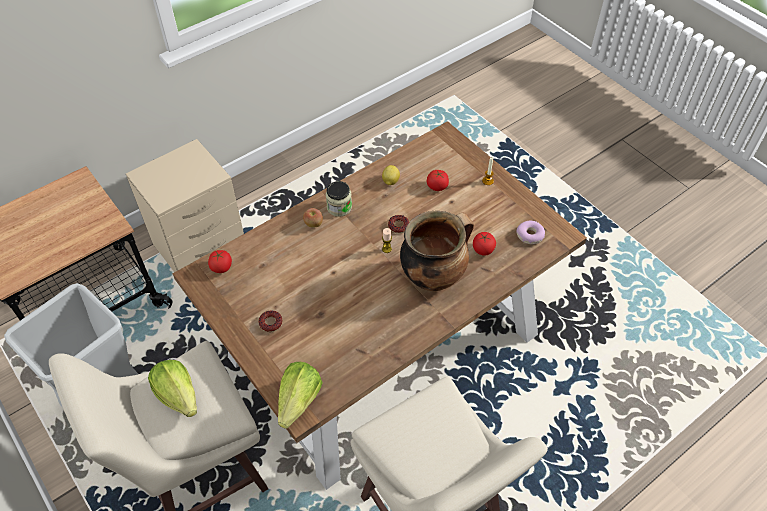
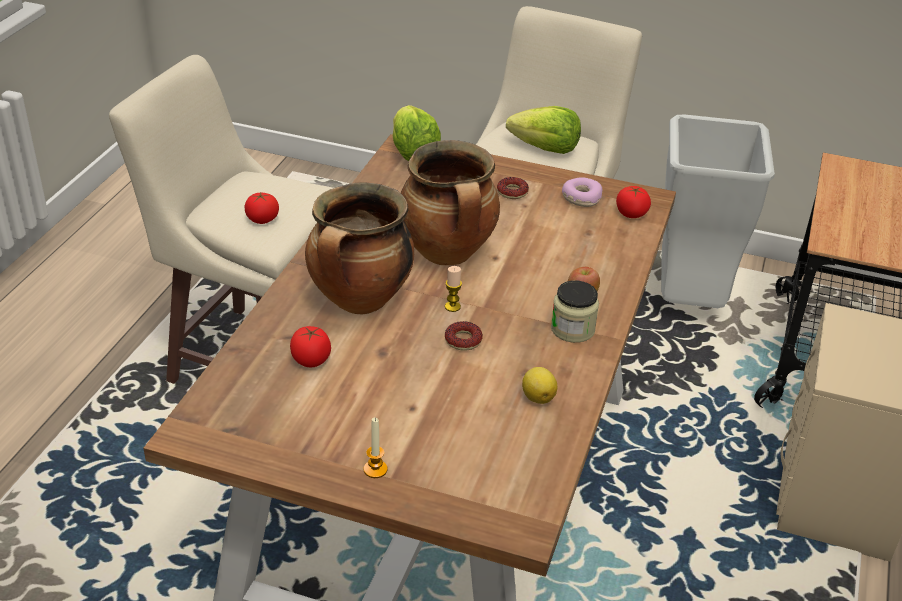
camera: 145 degrees right, 15 degrees down
tomato [427,170,449,191] -> tomato moved to [244,193,279,224]
donut [516,221,545,244] -> donut moved to [562,177,603,207]
none -> cooking pot [401,140,500,265]

